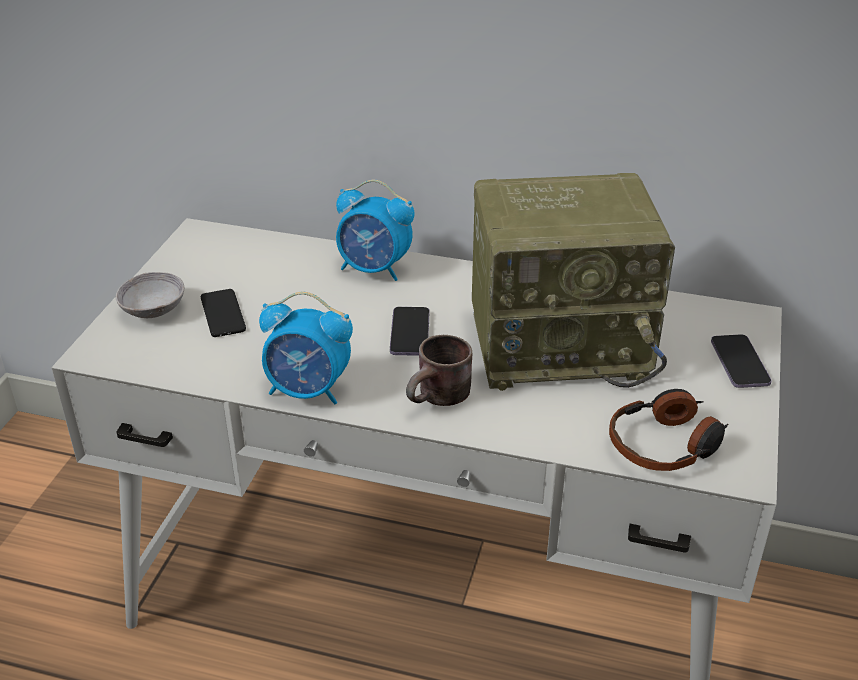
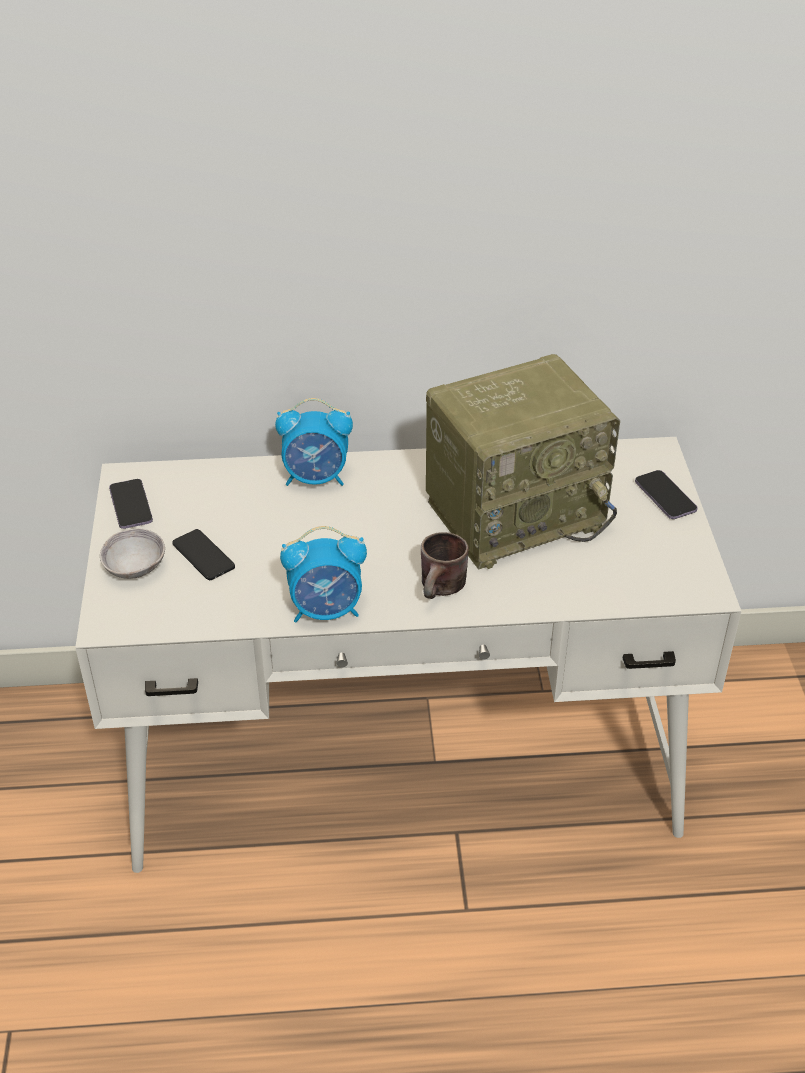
camera: 20 degrees left, 5 degrees up
phone [390,307,429,356] -> phone moved to [109,479,153,529]
headphones [609,389,729,471] -> none

